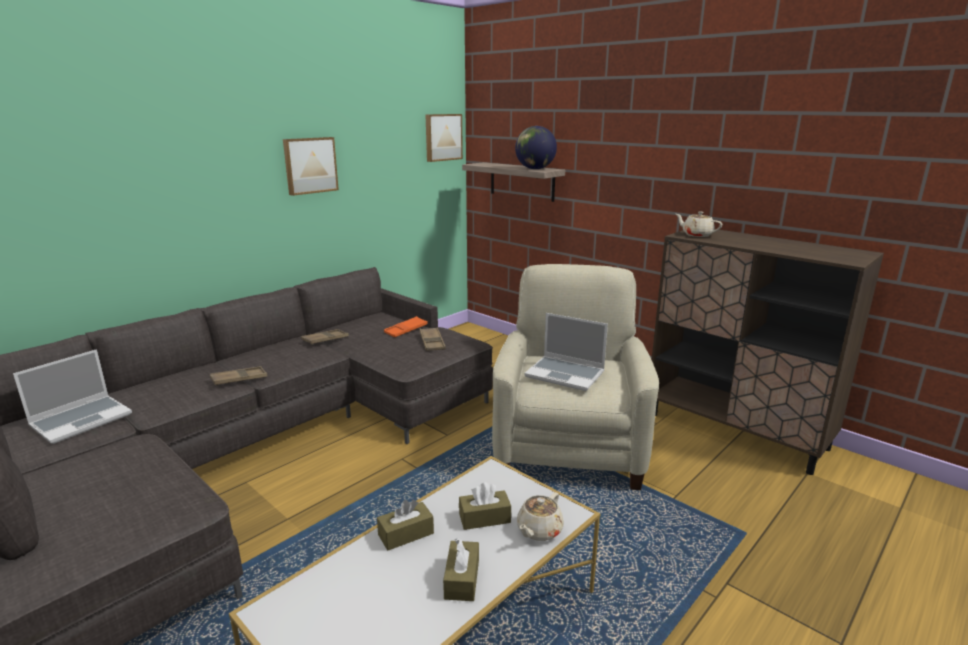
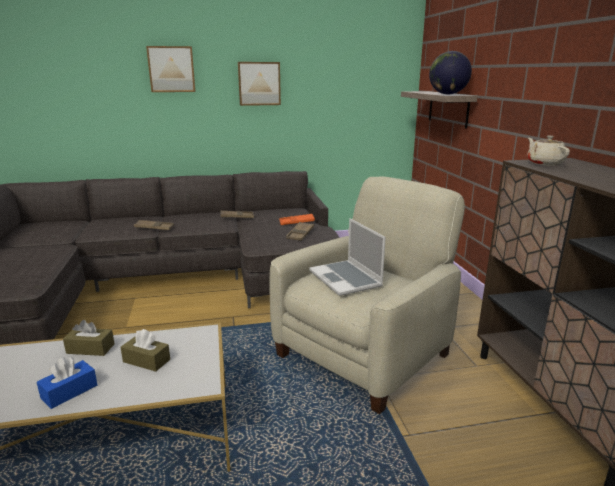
camera: 35 degrees right, 0 degrees up
laptop [13,349,132,444] -> none
picture [425,114,463,162] -> picture moved to [146,46,195,92]
brown tissue box [443,538,479,601] -> blue tissue box [37,357,97,409]
beige teapot [517,492,564,541] -> none

